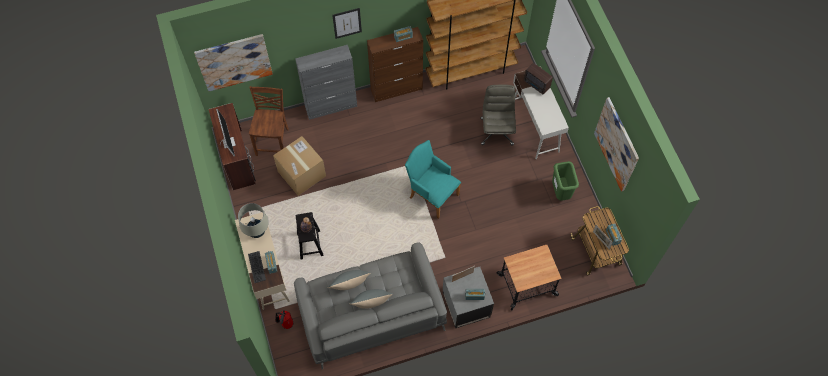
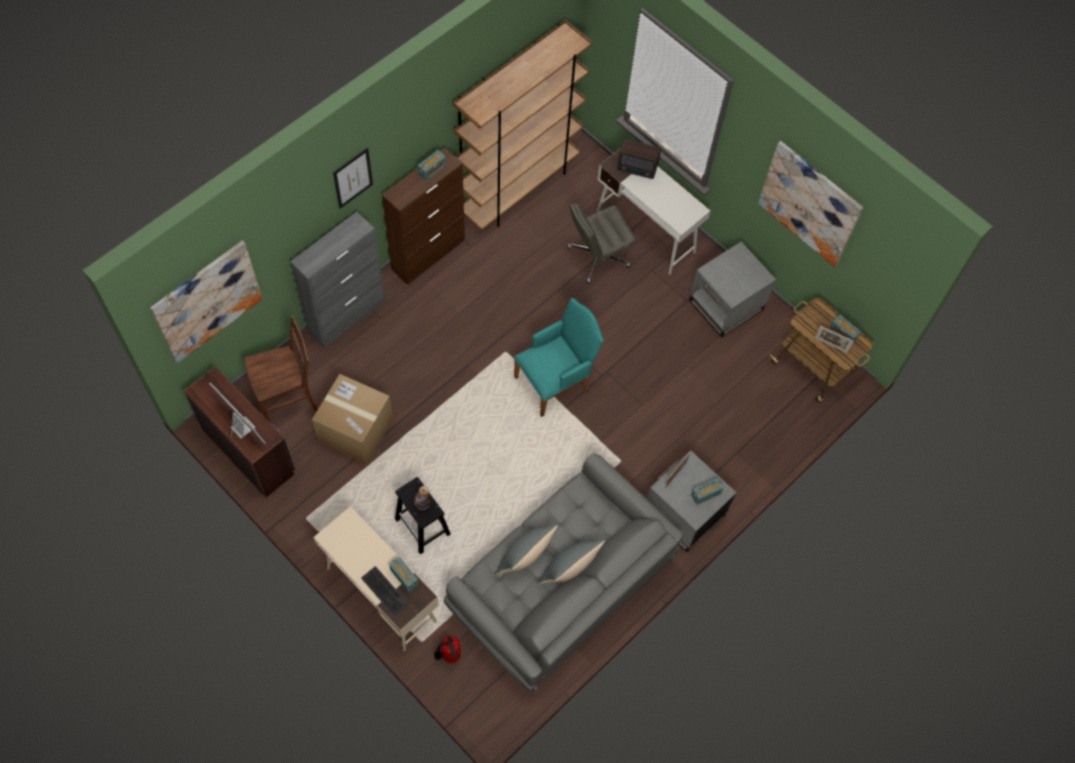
camera: 30 degrees left, 0 degrees up
beige table lamp [238,203,269,238] -> none
brown chair [249,86,289,156] -> brown chair turned 90 degrees clockwise [244,316,319,423]
turquoise armchair [405,140,461,219] -> turquoise armchair turned 135 degrees clockwise [514,298,604,417]
grey office chair [481,85,516,145] -> grey office chair turned 90 degrees counterclockwise [567,203,636,283]
cart [497,245,562,310] -> none
green trash can [552,161,579,201] -> grey side table [689,242,776,338]

